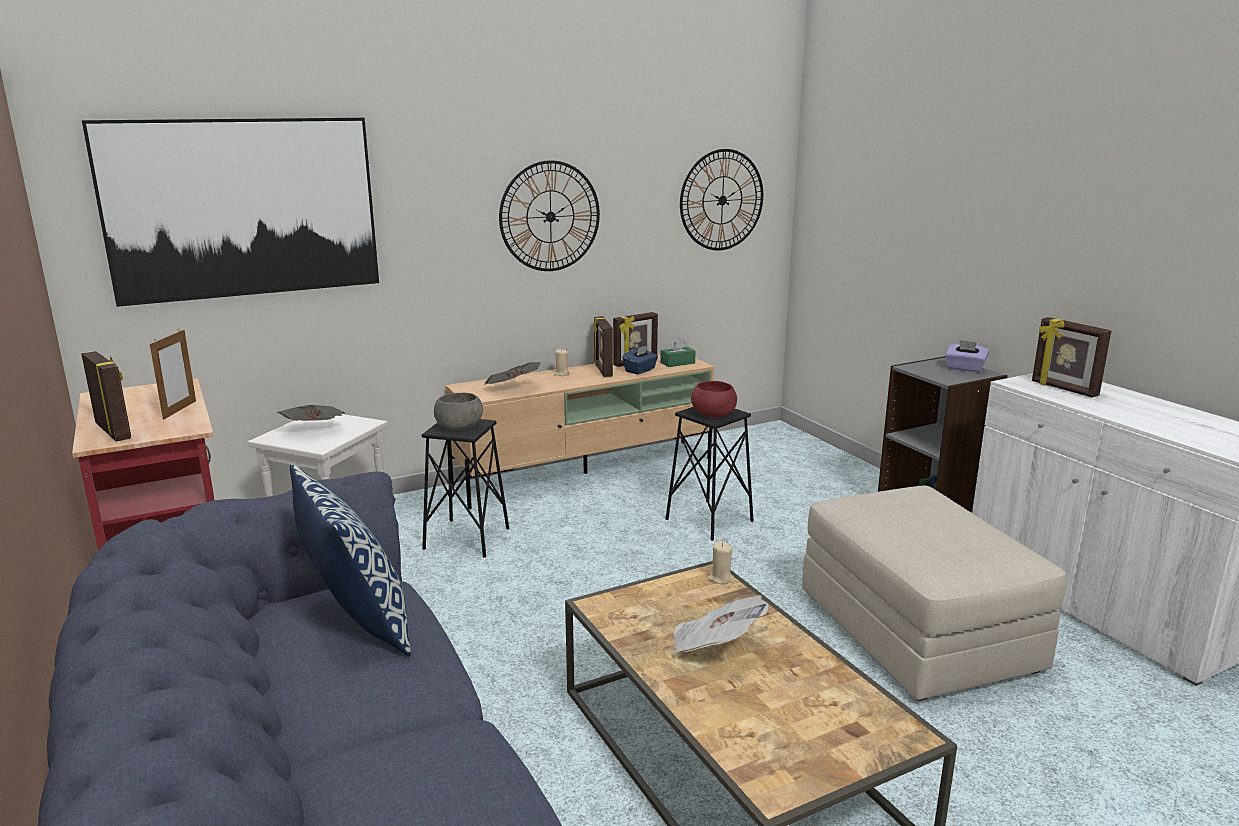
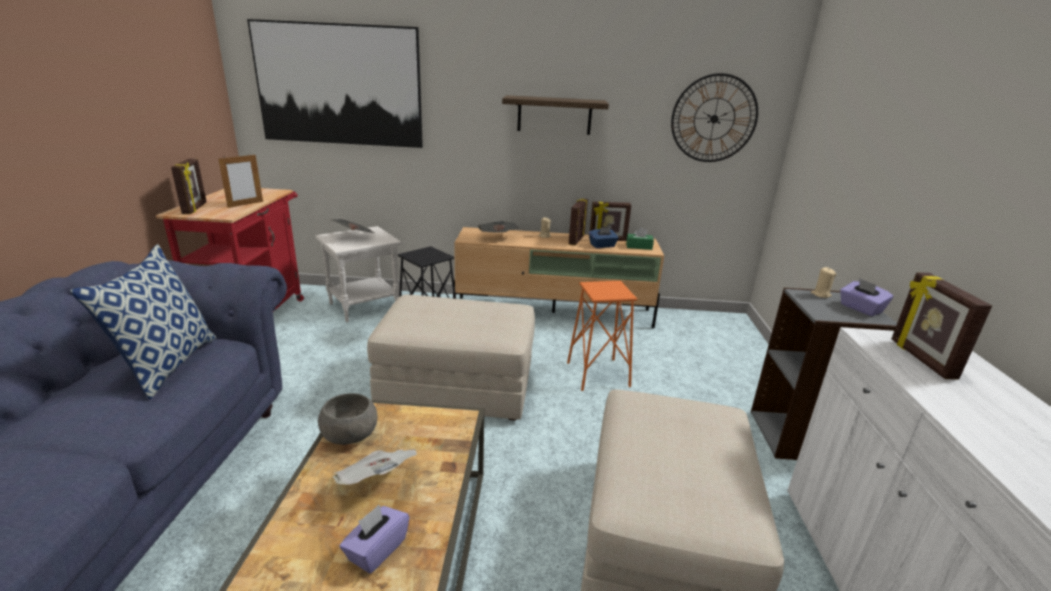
camera: 30 degrees right, 5 degrees up
grey bowl [434,393,483,430] -> grey bowl moved to [318,393,377,445]
wall clock [499,160,600,271] -> shelf [502,95,609,135]
black stool [666,407,754,541] -> orange stool [567,281,637,391]
red bowl [691,381,737,418] -> none
beige candle [708,541,733,584] -> beige candle moved to [810,267,836,298]
none -> purple tissue box [340,505,410,574]
none -> beige ottoman [367,295,535,420]

